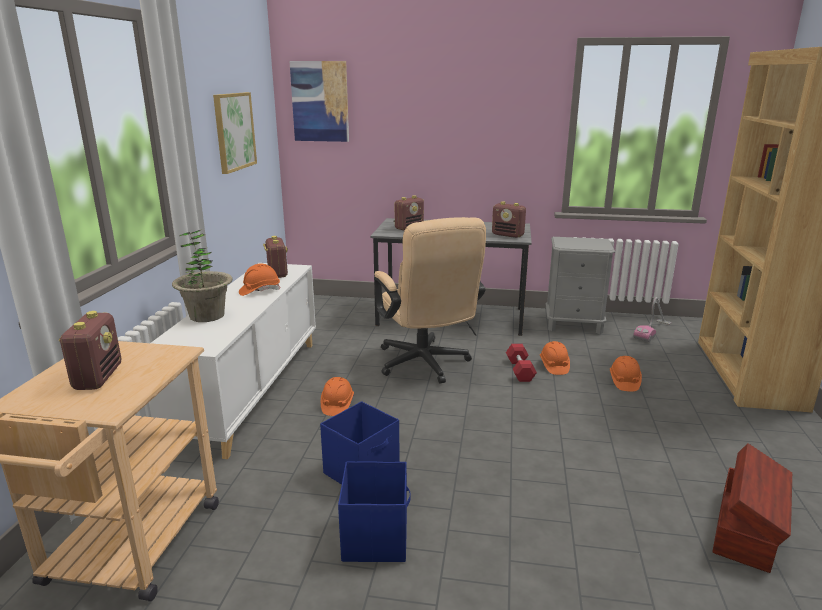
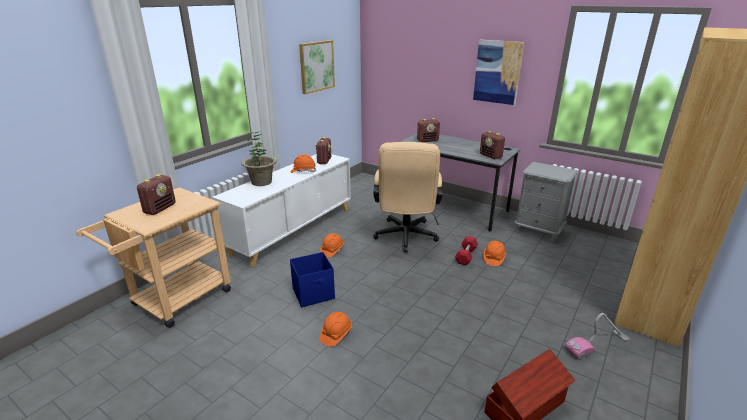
camera: 25 degrees right, 5 degrees up
picture [290,61,349,142] -> picture moved to [473,40,524,105]
blue storage box [338,461,410,562] -> none
orange hard hat [610,356,642,392] -> orange hard hat moved to [320,312,352,347]
vacuum cleaner [633,297,671,342] -> vacuum cleaner moved to [565,313,630,360]

